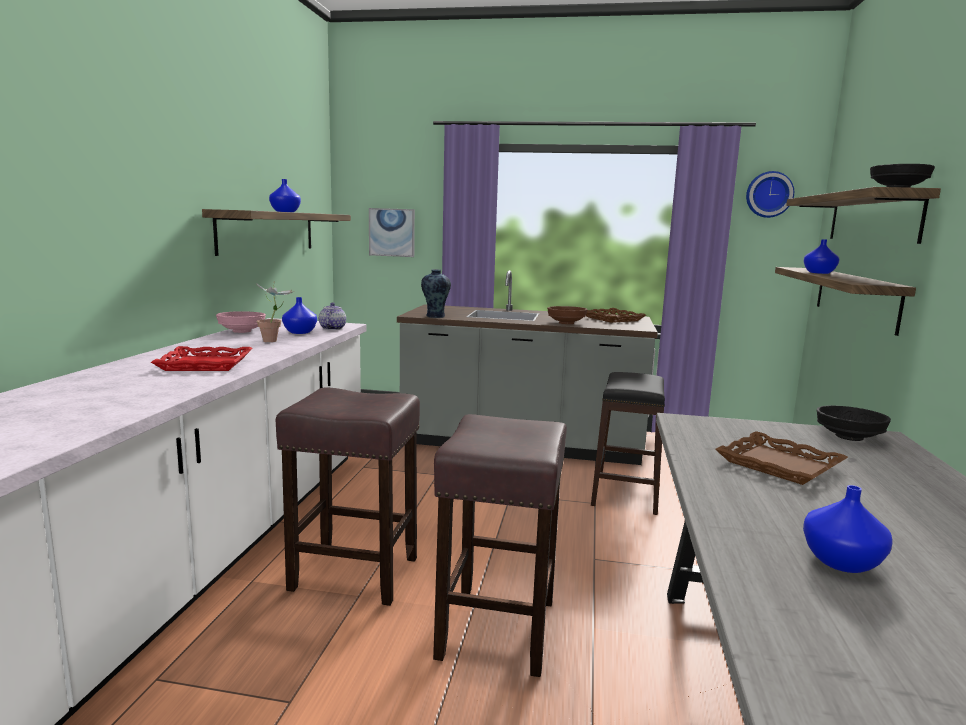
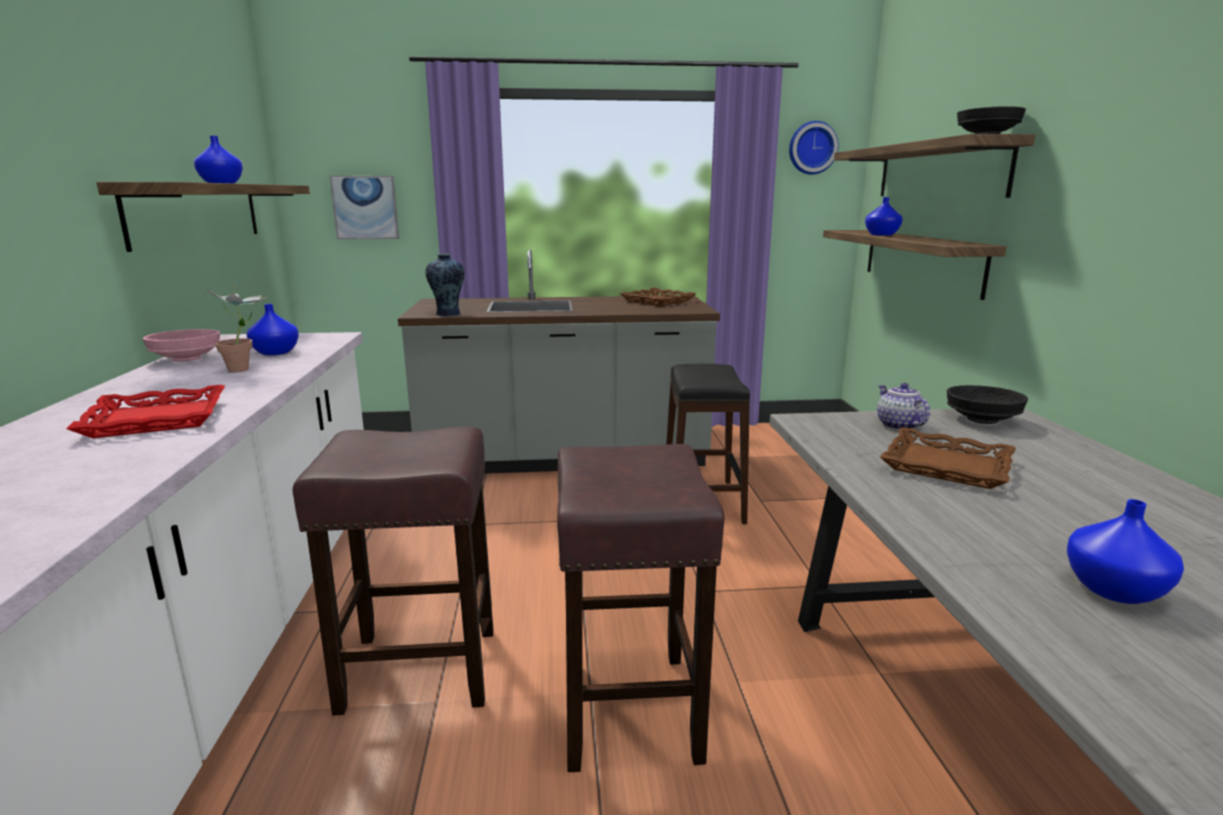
camera: 15 degrees left, 5 degrees up
teapot [319,302,346,330] -> teapot moved to [877,383,930,430]
brown bowl [547,306,587,324] -> none

